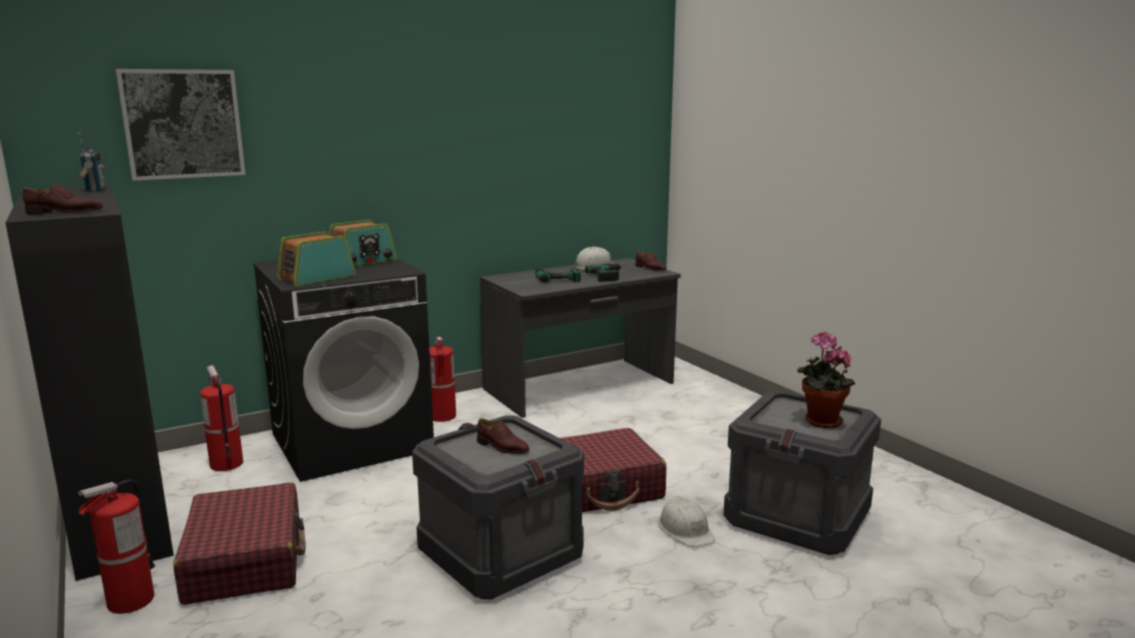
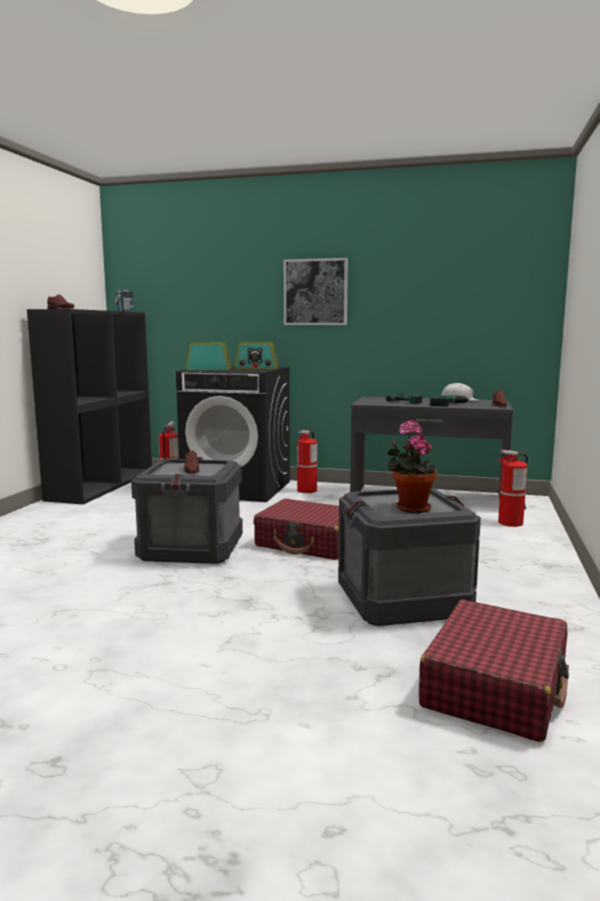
camera: 45 degrees right, 5 degrees down
fire extinguisher [78,480,155,614] -> fire extinguisher moved to [498,450,528,527]
picture [116,69,245,181] -> picture moved to [284,258,348,325]
red suitcase [173,482,305,605] -> red suitcase moved to [419,600,569,742]
white hard hat [658,497,715,547] -> none

